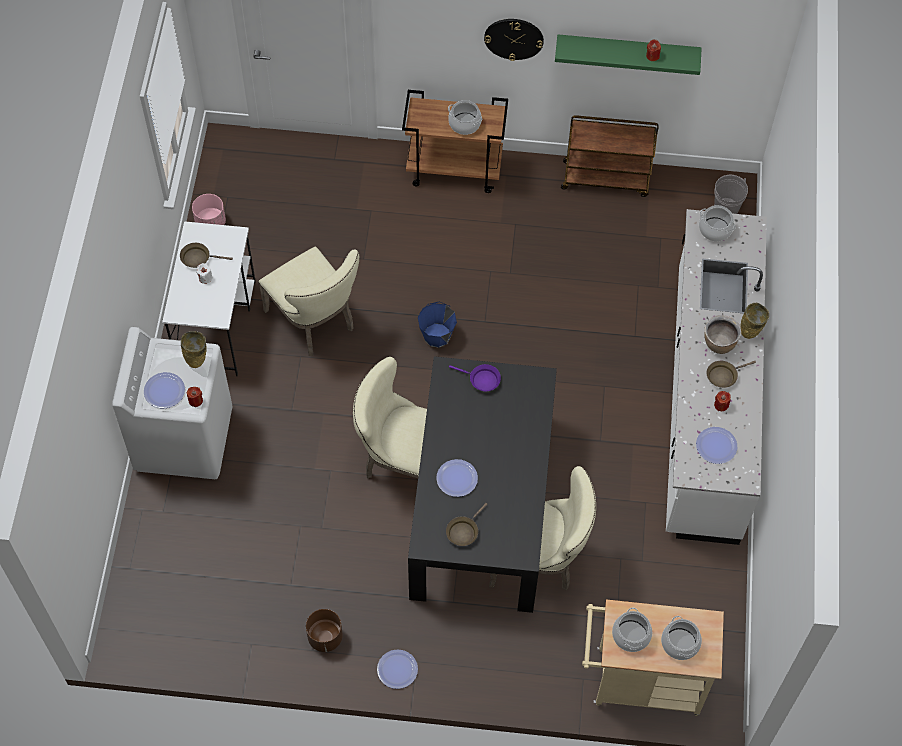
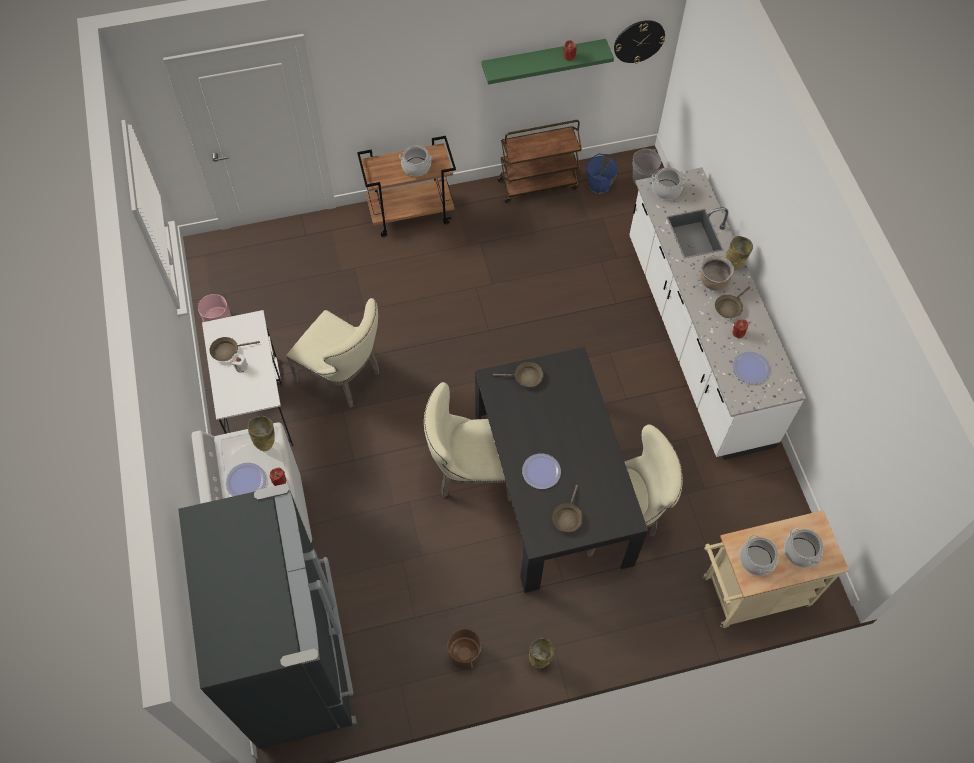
camera: 20 degrees left, 0 degrees up
plate [377,650,418,689] -> beige vase [529,638,555,669]
blue bucket [418,302,457,348] -> blue bucket moved to [586,154,618,194]
purple frying pan [449,364,501,391] -> brown frying pan [493,362,543,387]
wall clock [484,19,544,61] -> wall clock moved to [614,20,665,64]
none -> black fridge [178,484,357,749]

